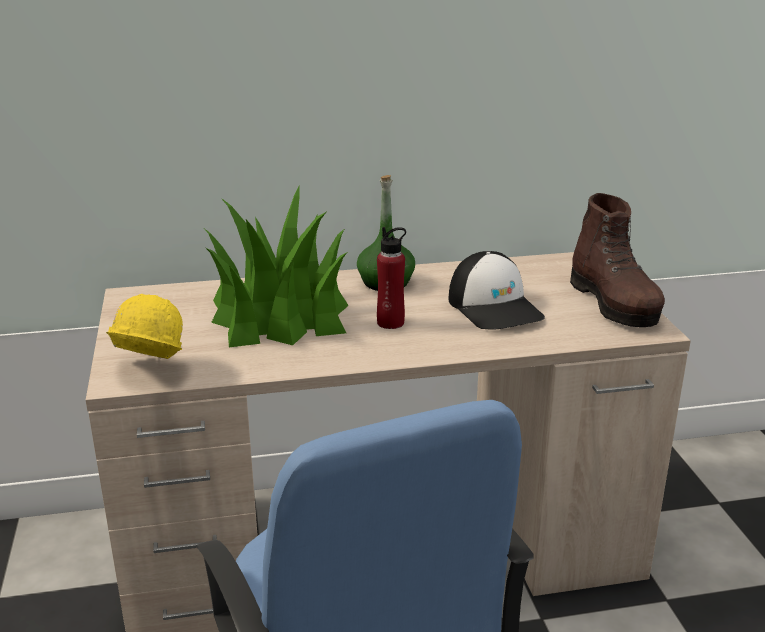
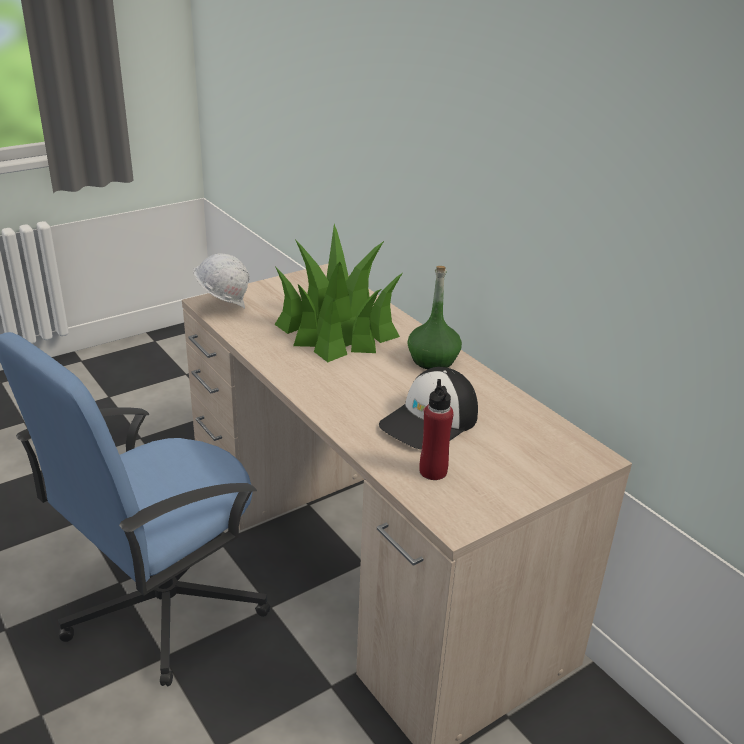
camera: 65 degrees right, 5 degrees up
yellow hard hat [106,294,183,359] -> white hard hat [193,253,250,309]
red bottle [377,227,406,329] -> red bottle moved to [419,379,453,480]
brown boot [570,193,665,327] -> none

